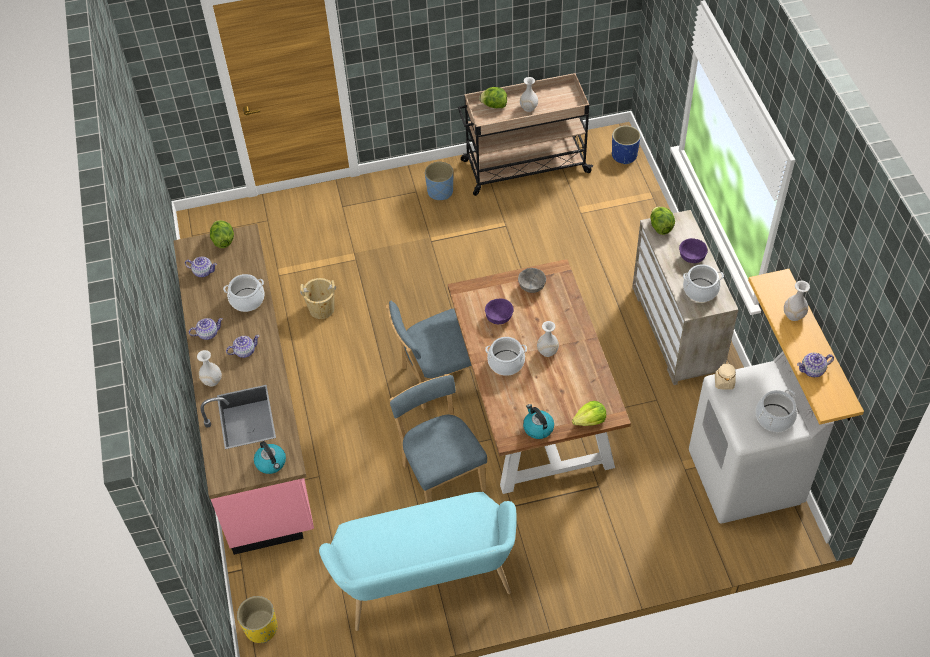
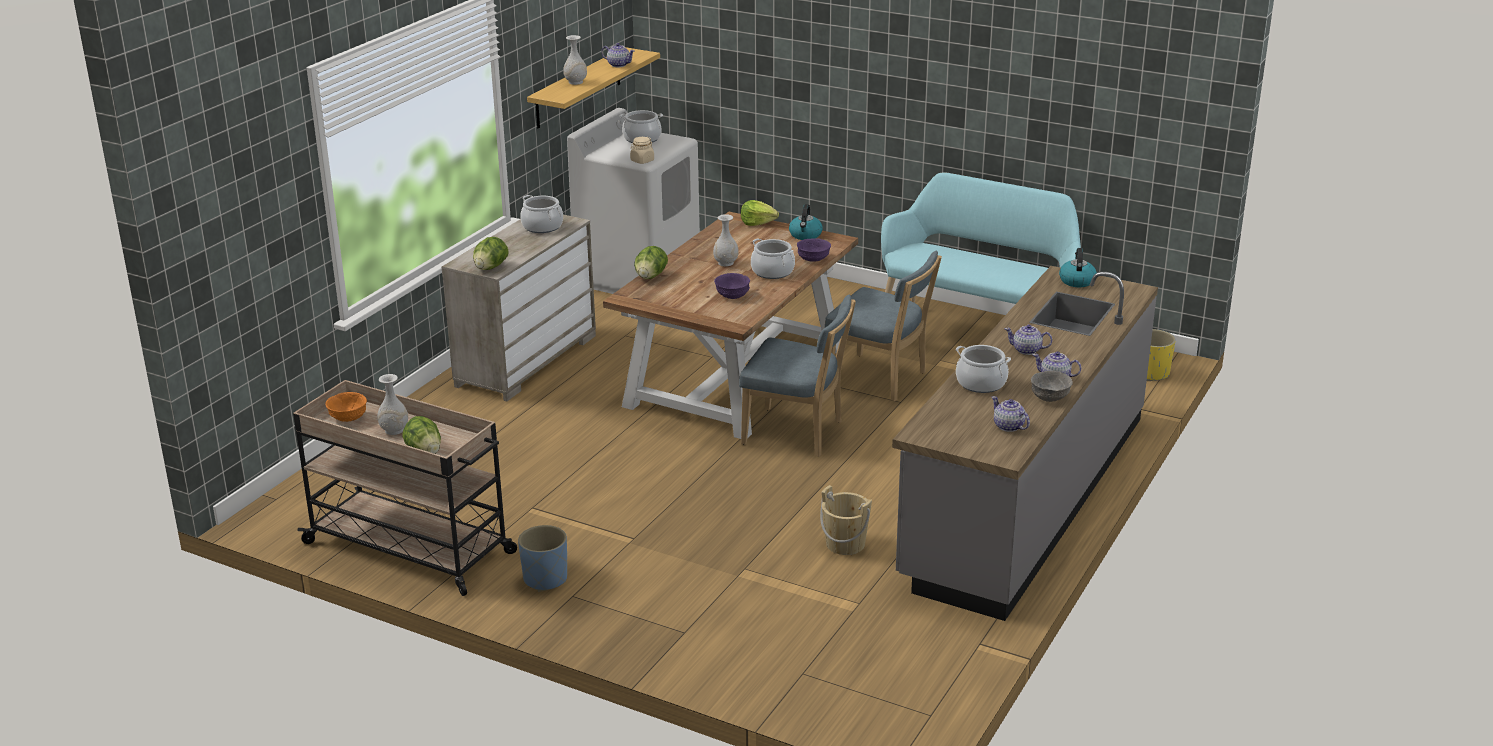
camera: 140 degrees left, 25 degrees down
pink counter [174,224,314,555] -> grey counter [892,266,1158,621]
white vase [197,350,222,386] -> none
lettuce [210,220,234,248] -> lettuce moved to [634,246,668,279]
blue chair [389,374,487,503] -> blue chair turned 75 degrees counterclockwise [825,251,942,401]
grey bowl [518,268,546,293] -> grey bowl moved to [1031,371,1073,402]
blue planter [612,126,641,165] -> none
purple bowl [679,238,708,263] -> purple bowl moved to [797,238,831,262]
none -> orange bowl [325,392,367,422]

